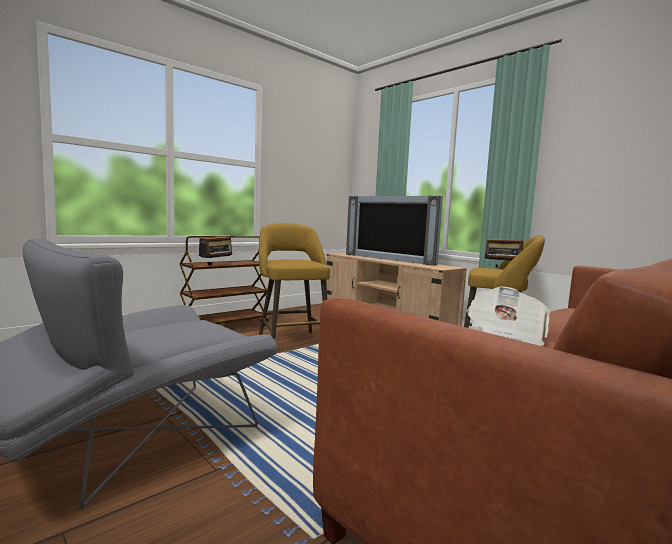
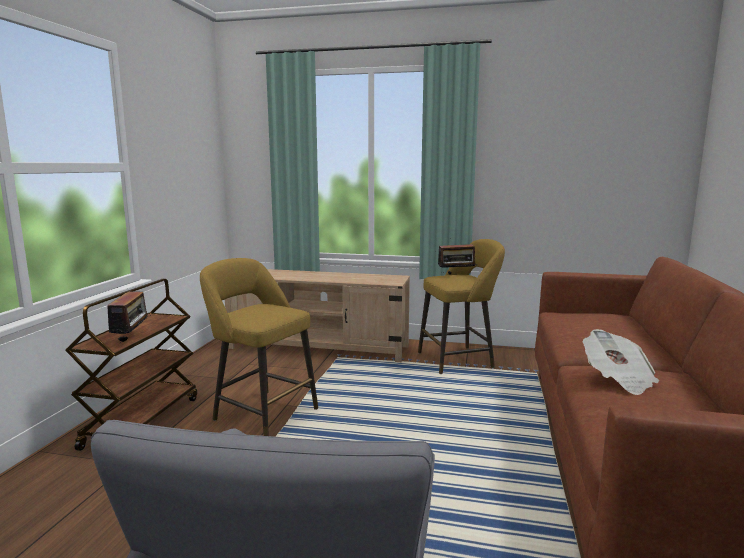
camera: 35 degrees left, 5 degrees up
television [346,196,443,266] -> none

